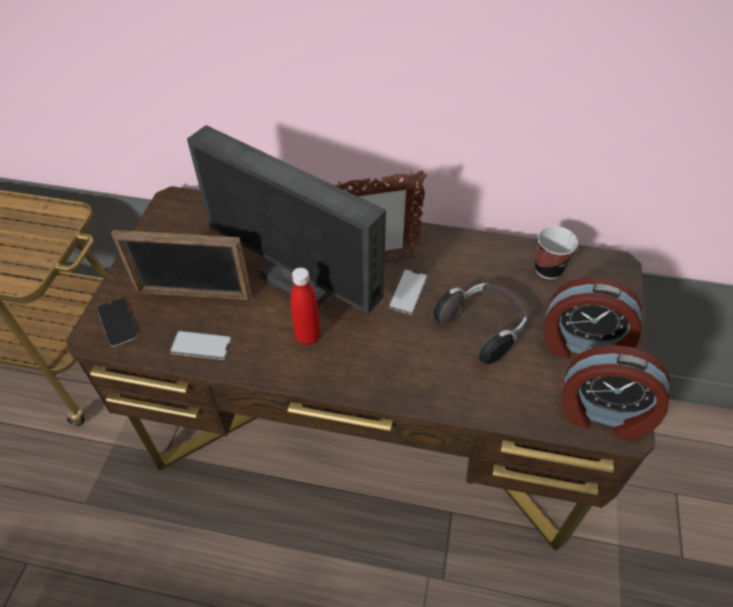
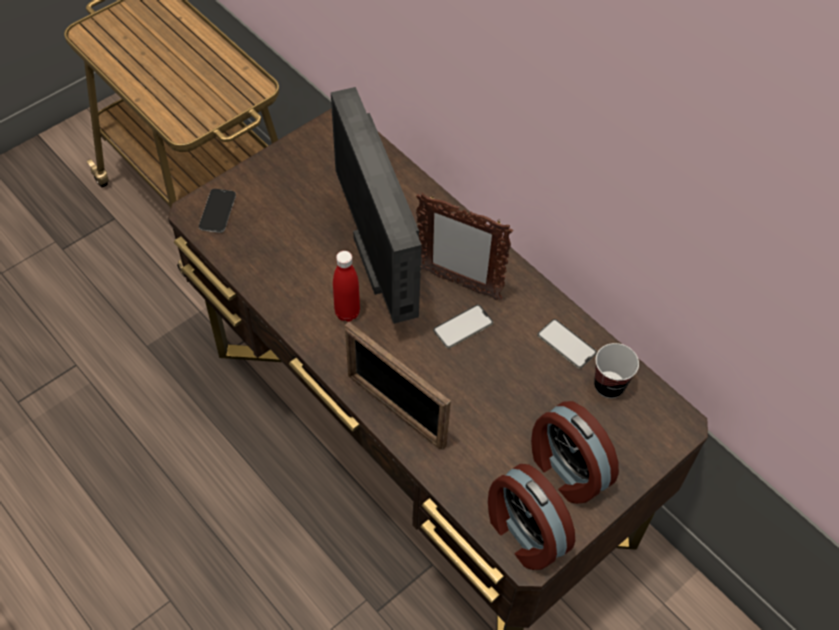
camera: 35 degrees right, 5 degrees up
picture frame [111,230,252,300] -> picture frame moved to [345,322,451,450]
phone [169,330,233,360] -> phone moved to [537,319,597,369]
headphones [433,283,527,364] -> none

